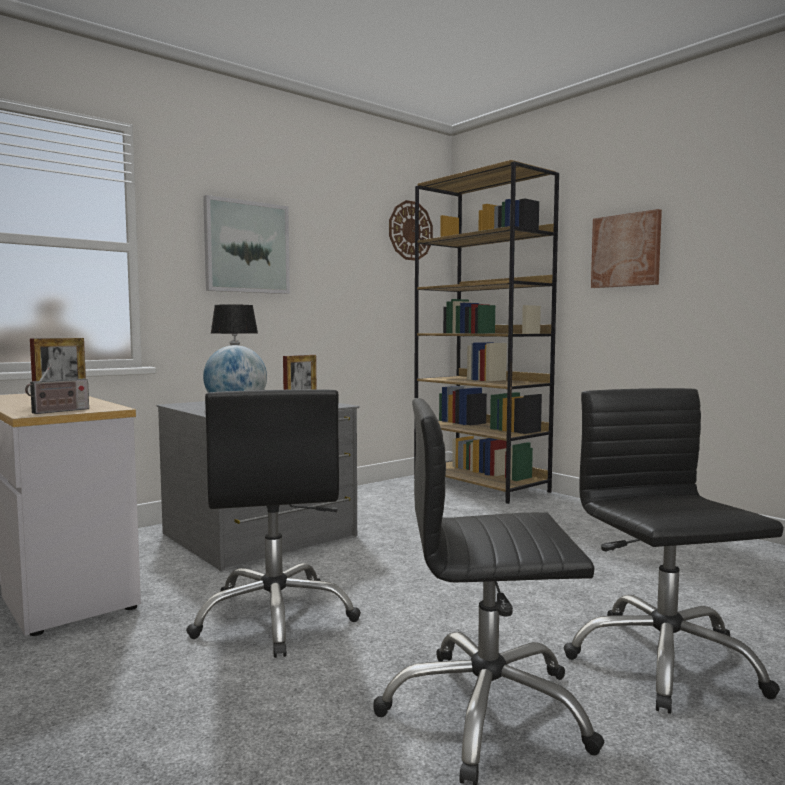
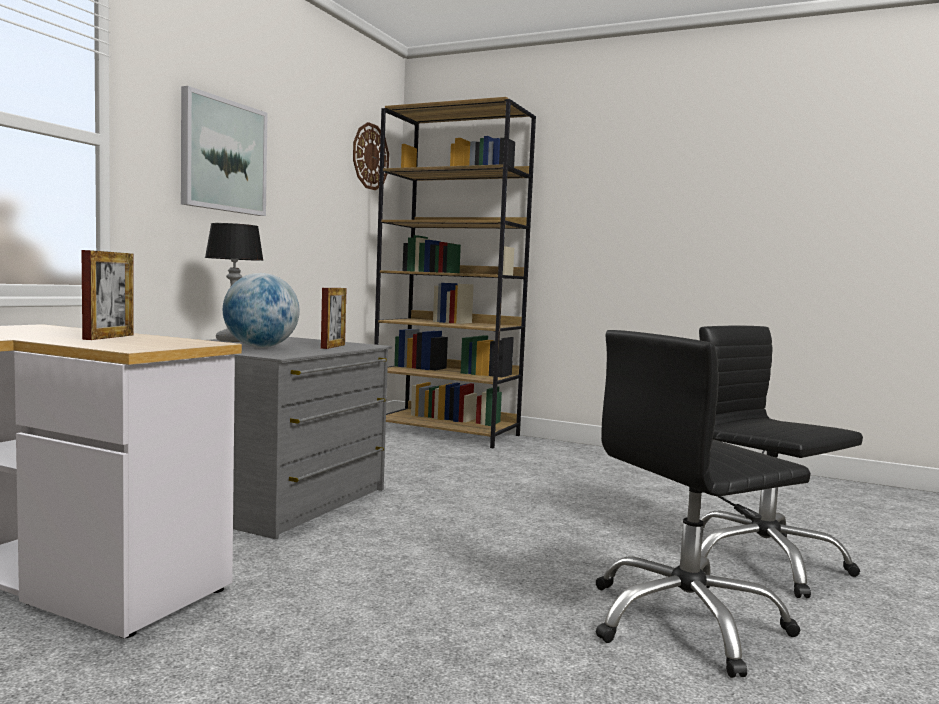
camera: 25 degrees left, 0 degrees up
radio [25,364,89,414] -> none
black office chair [186,389,361,658] -> none
picture [591,209,662,288] -> none

